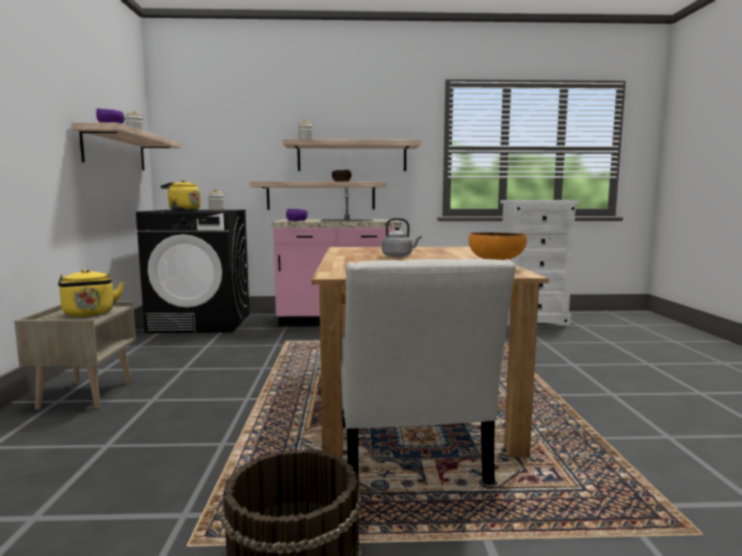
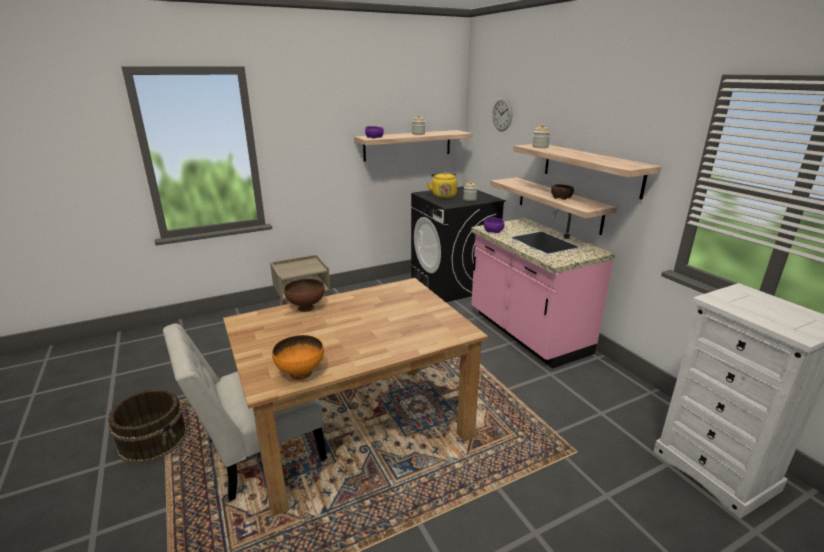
camera: 65 degrees right, 15 degrees up
yellow kettle [58,269,124,317] -> none
grey kettle [382,218,422,257] -> none
none -> brown bowl [284,278,325,312]
none -> wall clock [492,98,512,131]

